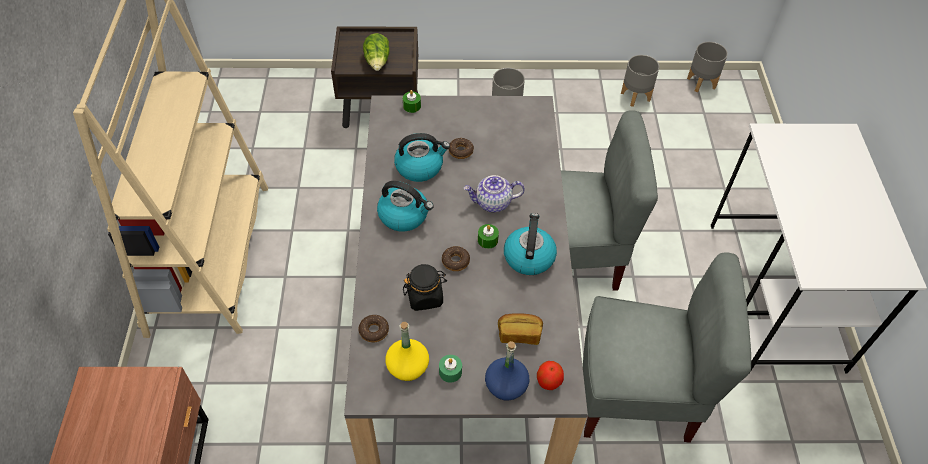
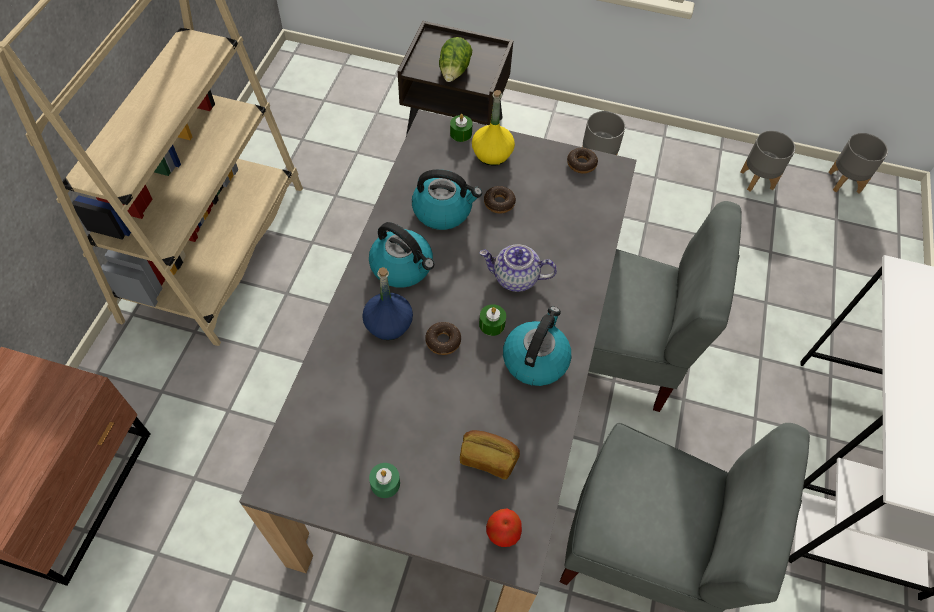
camera: 15 degrees right, 5 degrees up
donut [358,315,389,342] -> donut moved to [567,148,598,174]
yellow bottle [385,322,429,381] -> yellow bottle moved to [472,90,515,166]
black jar [403,264,447,311] -> none
blue bottle [485,341,529,401] -> blue bottle moved to [362,267,413,340]

